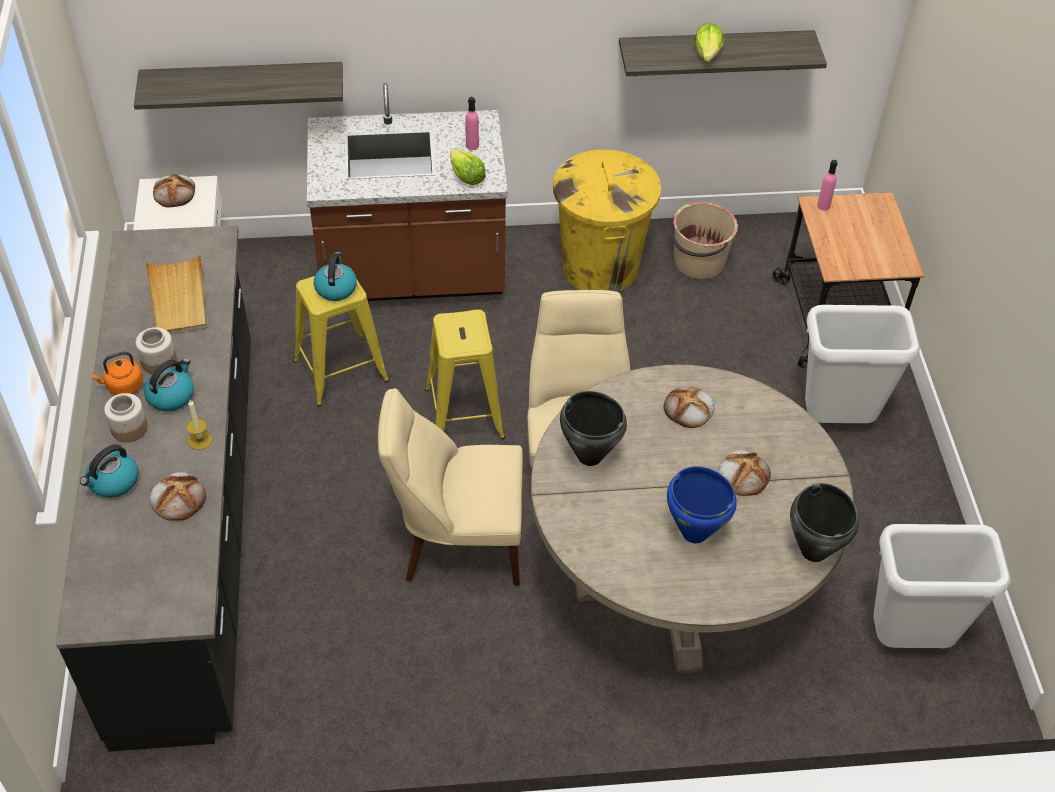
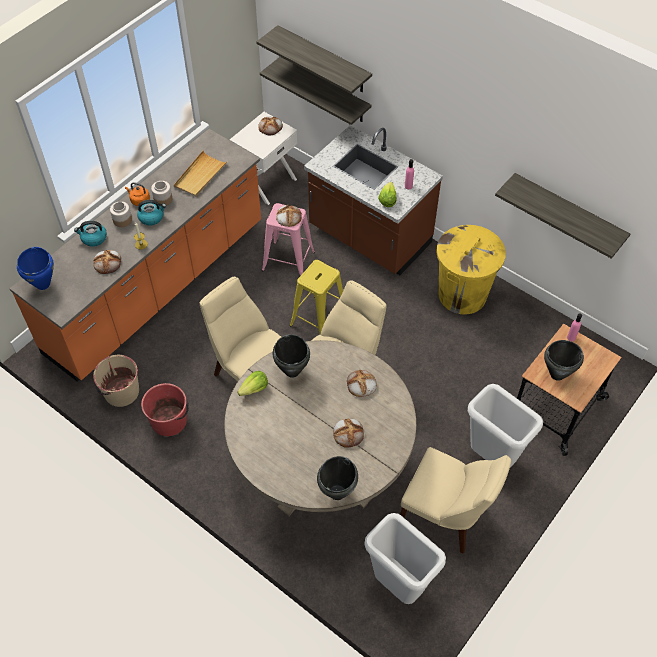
camera: 45 degrees right, 5 degrees up
black counter [56,225,251,752] -> orange counter [9,129,261,382]
yellow stool [294,267,389,407] -> pink stool [262,203,315,276]
kettle [314,252,357,301] -> bread [276,204,302,227]
blue cooking pot [667,466,737,543] -> blue cooking pot moved to [17,247,54,290]
beige bucket [671,202,738,279] -> beige bucket moved to [93,355,139,407]
lettuce [694,23,725,62] -> lettuce moved to [237,371,268,396]
none -> red bucket [141,383,189,436]
none -> shelf [256,25,372,94]
none -> beige chair [400,447,511,554]
none -> black cooking pot [544,340,584,381]

